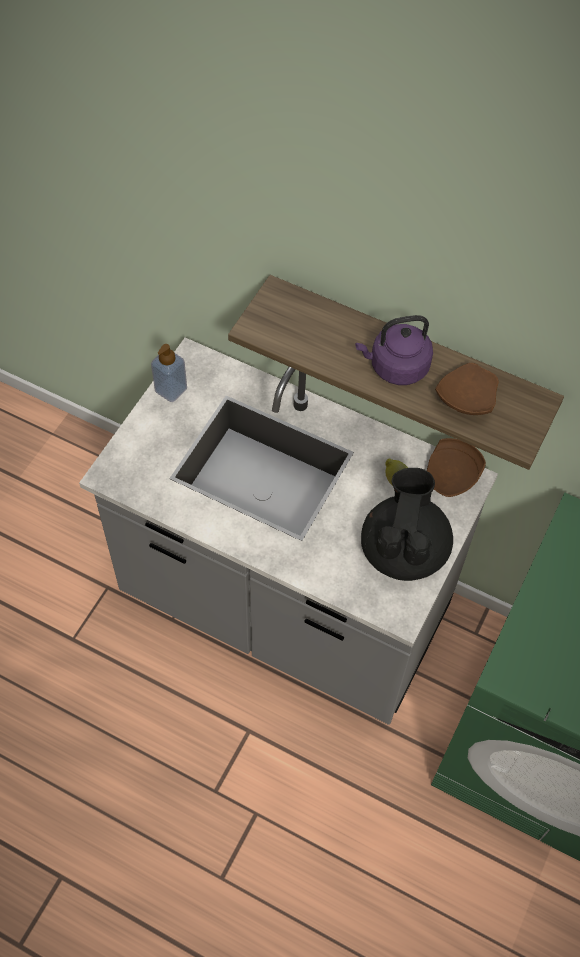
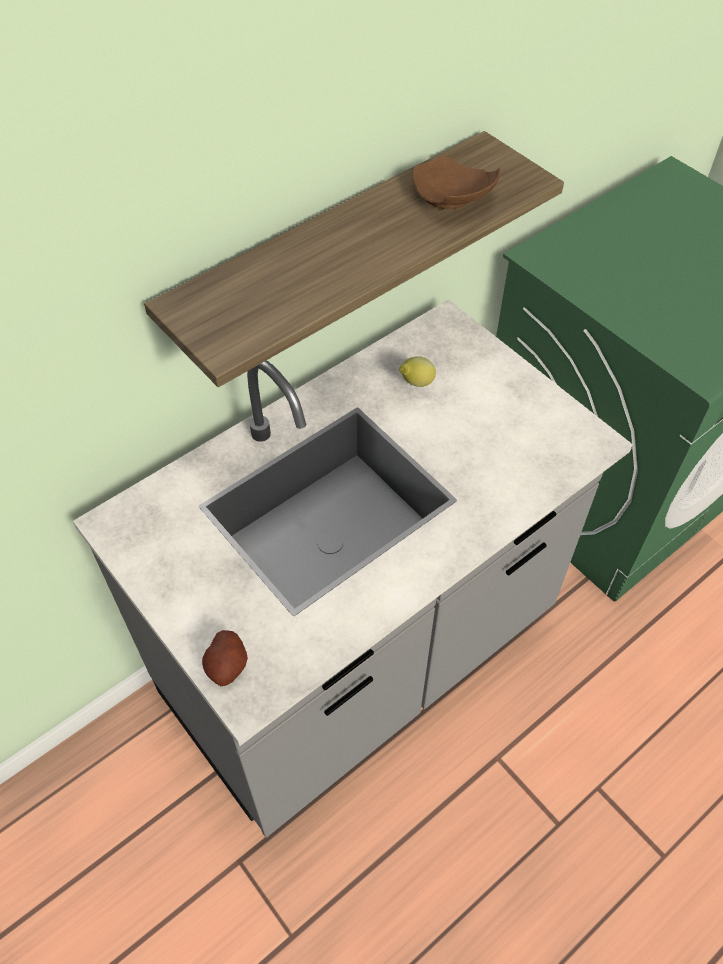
camera: 65 degrees left, 5 degrees down
soap dispenser [151,344,187,402] -> none
purple kettle [355,315,433,385] -> none
black teapot [361,468,453,581] -> none
brown plate [427,438,486,497] -> none
none -> potato [202,630,248,686]

